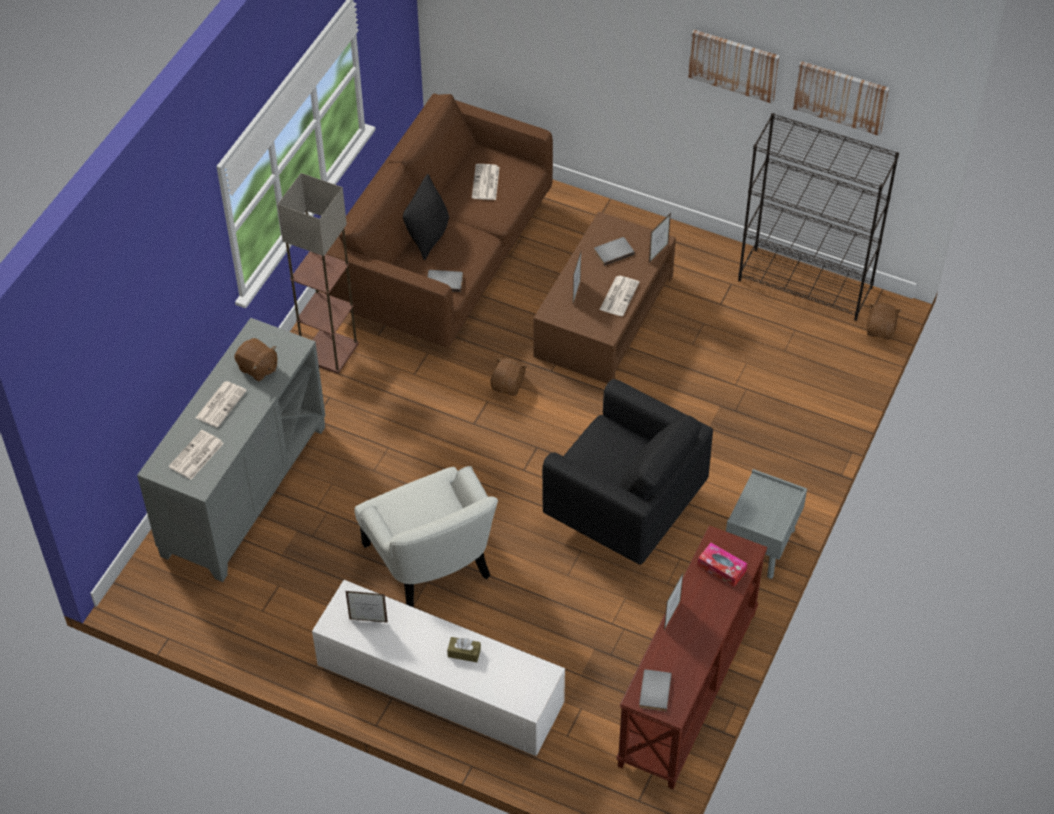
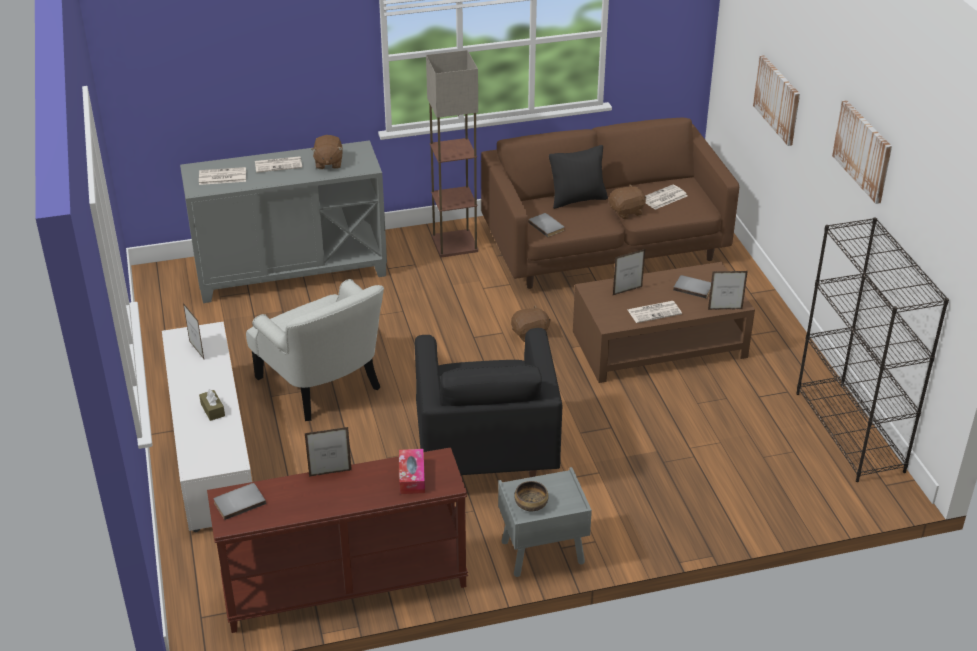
camera: 50 degrees right, 15 degrees down
white armchair [354,466,498,607] -> white armchair turned 60 degrees counterclockwise [246,279,384,421]
picture [793,61,889,136] -> picture moved to [753,55,800,146]
brown plush toy [867,303,901,340] -> brown plush toy moved to [609,184,646,219]
none -> bowl [514,481,549,511]

